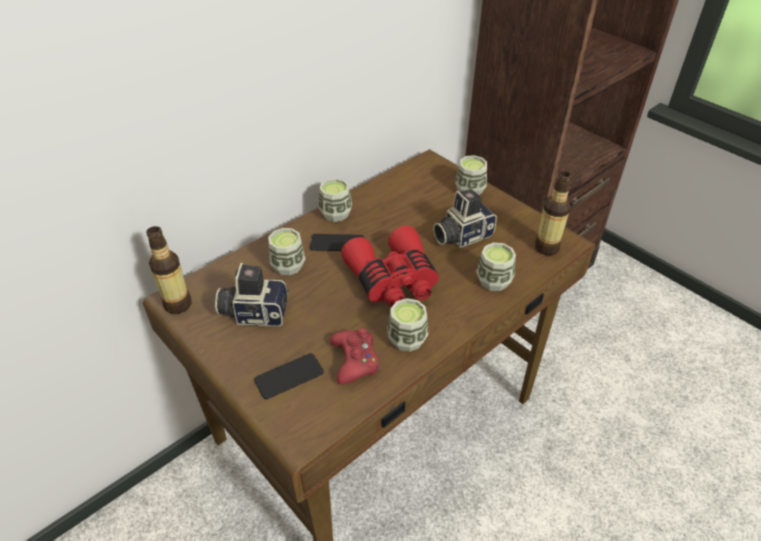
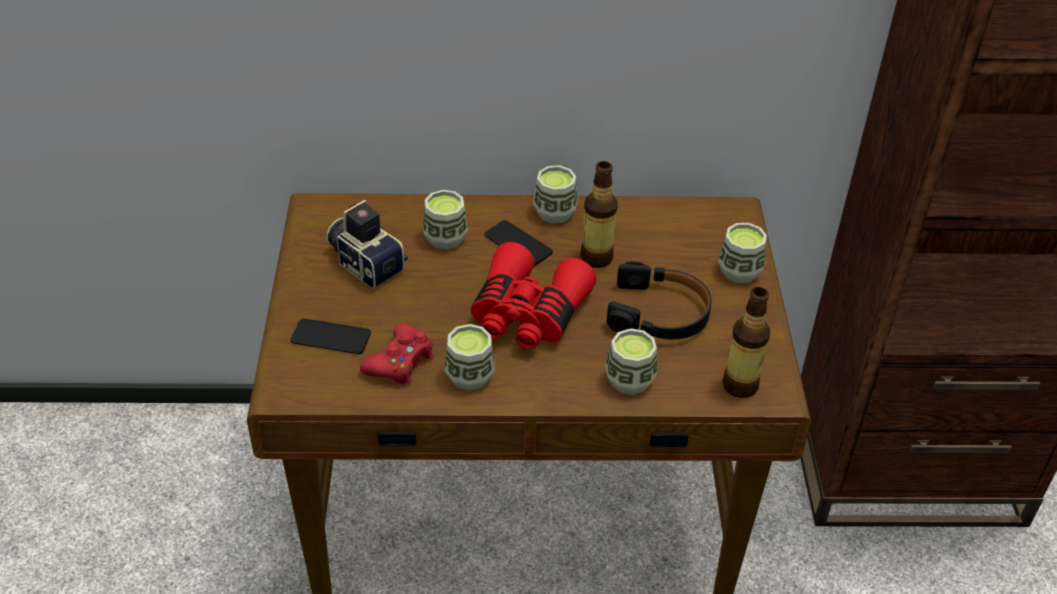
camera: 40 degrees right, 0 degrees up
bottle [146,226,192,314] -> bottle moved to [580,161,618,268]
camera [433,189,497,248] -> black headphones [607,261,712,339]

